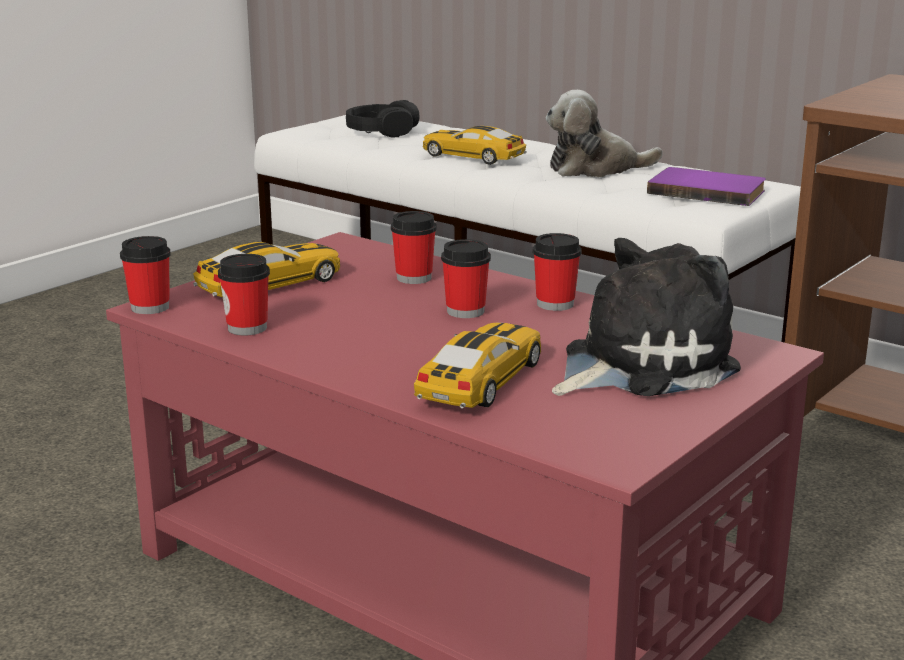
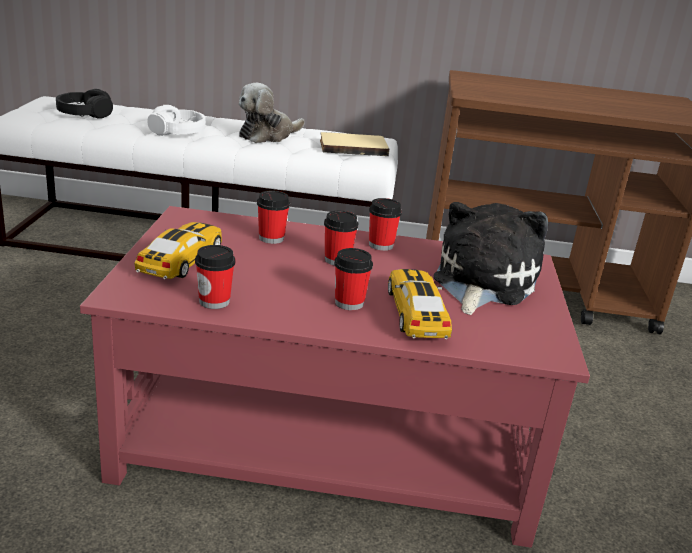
camera: 35 degrees left, 5 degrees up
cup [120,236,171,314] -> cup moved to [334,248,373,310]
toy car [423,126,526,165] -> white headphones [148,105,206,136]
purple book [647,167,766,206] -> beige book [320,132,389,156]

